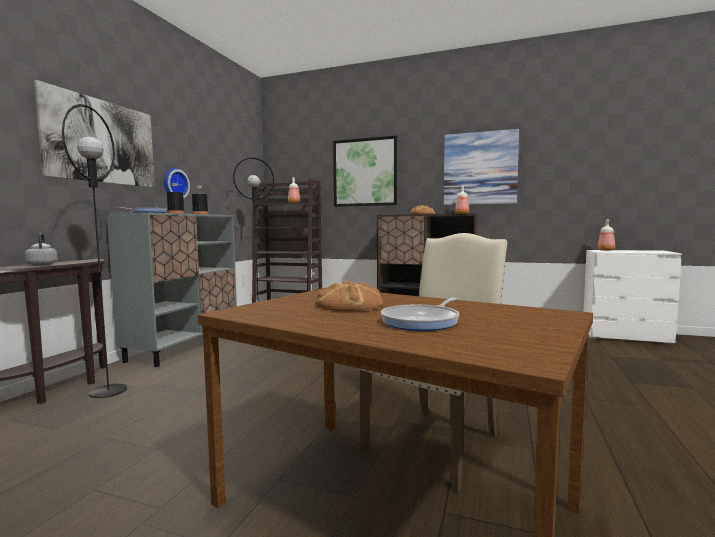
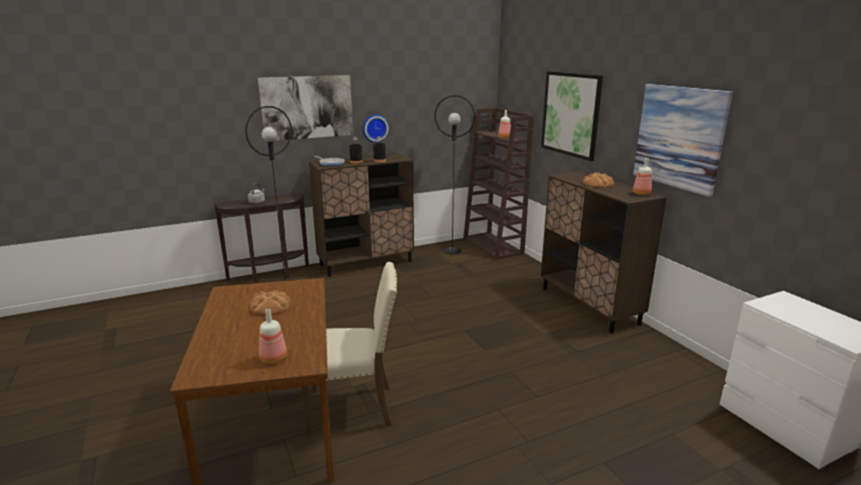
camera: 45 degrees right, 15 degrees up
grey cabinet [107,212,237,367] -> brown cabinet [309,153,414,277]
frying pan [381,298,459,331] -> none
bottle [598,219,615,251] -> bottle moved to [259,309,287,364]

